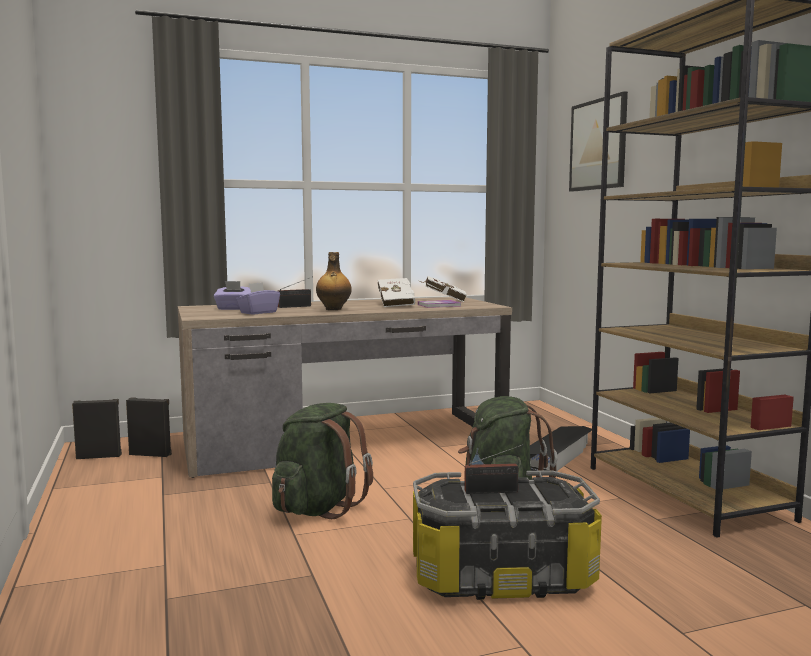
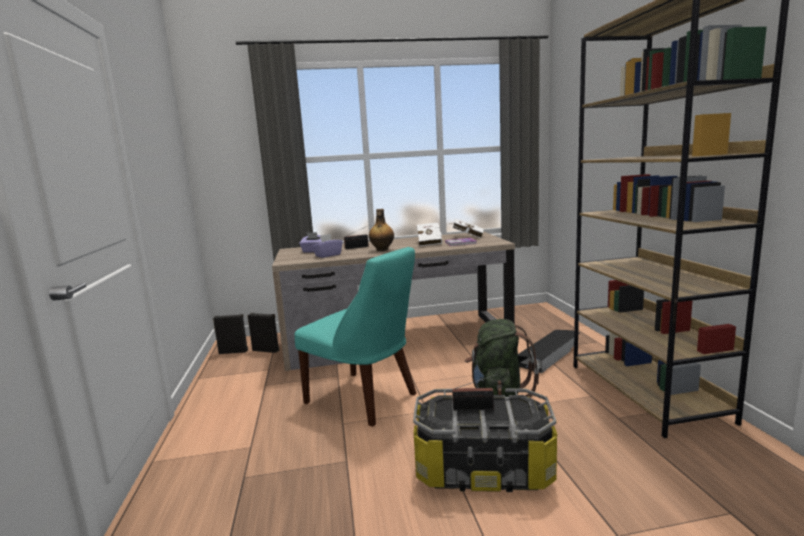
camera: 10 degrees right, 5 degrees up
green backpack [272,403,373,519] -> turquoise chair [294,247,417,427]
picture [569,91,628,192] -> none

